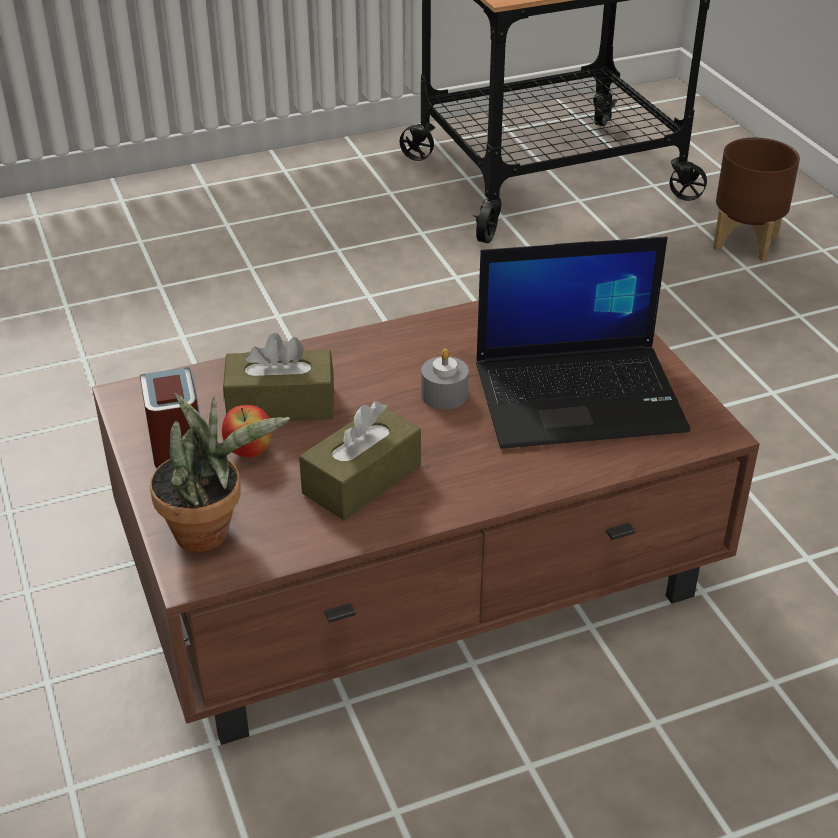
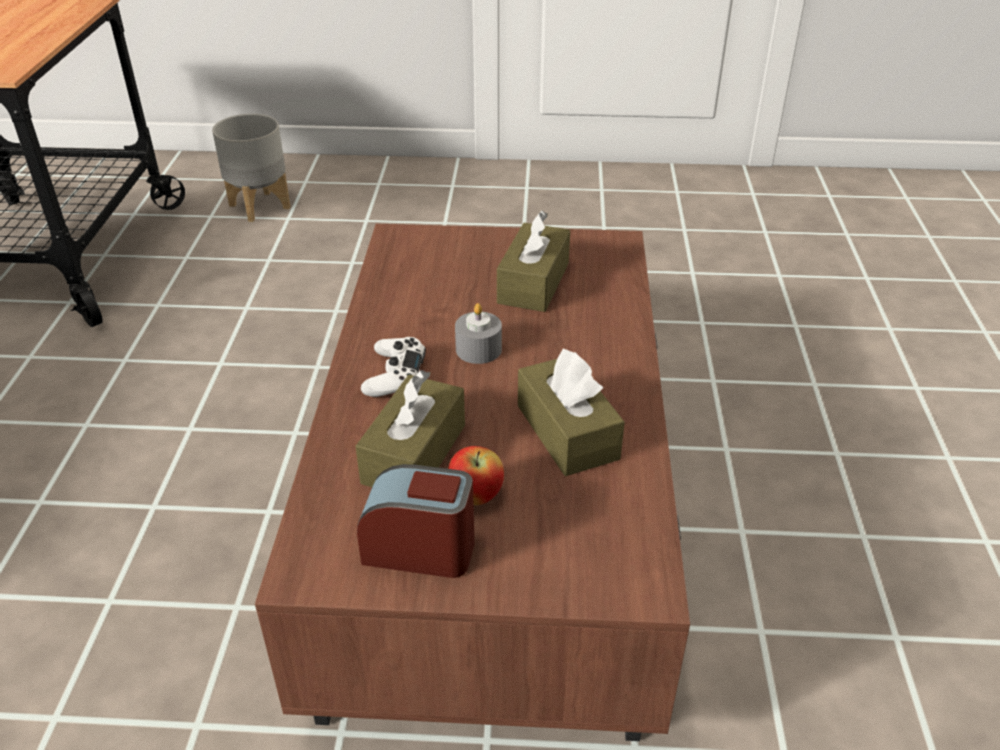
camera: 65 degrees left, 0 degrees up
potted plant [150,393,290,552] -> none
laptop [476,236,690,449] -> brown tissue box [497,211,570,312]
brown planter [713,138,800,261] -> grey planter [212,114,290,222]
none -> white game controller [361,337,426,397]

